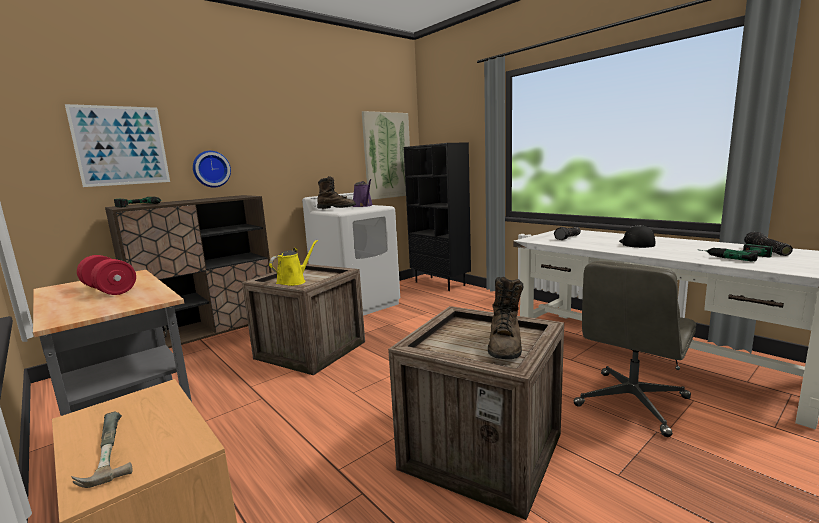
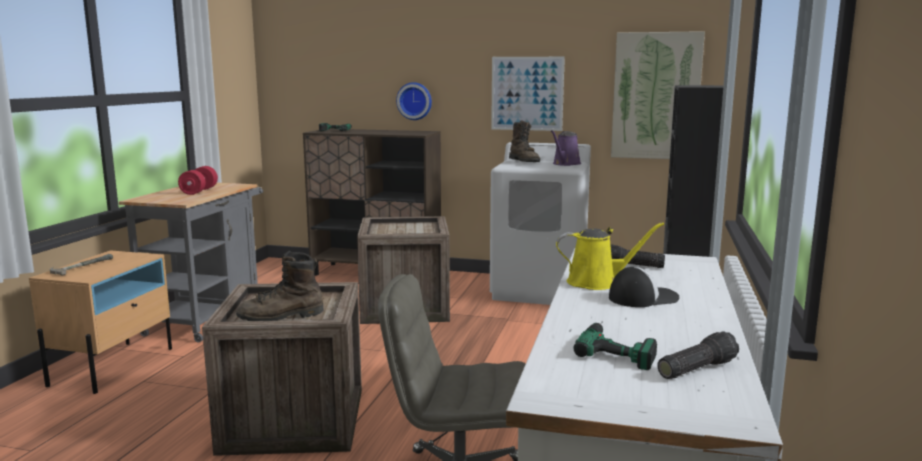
camera: 55 degrees right, 0 degrees up
picture [65,104,170,187] -> picture moved to [491,57,565,131]
yellow watering can [269,240,318,286] -> yellow watering can moved to [556,222,664,290]

